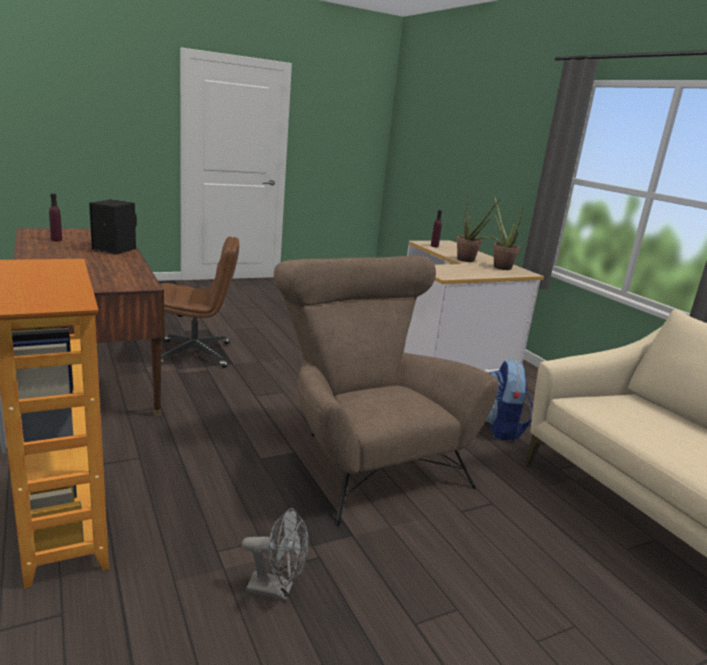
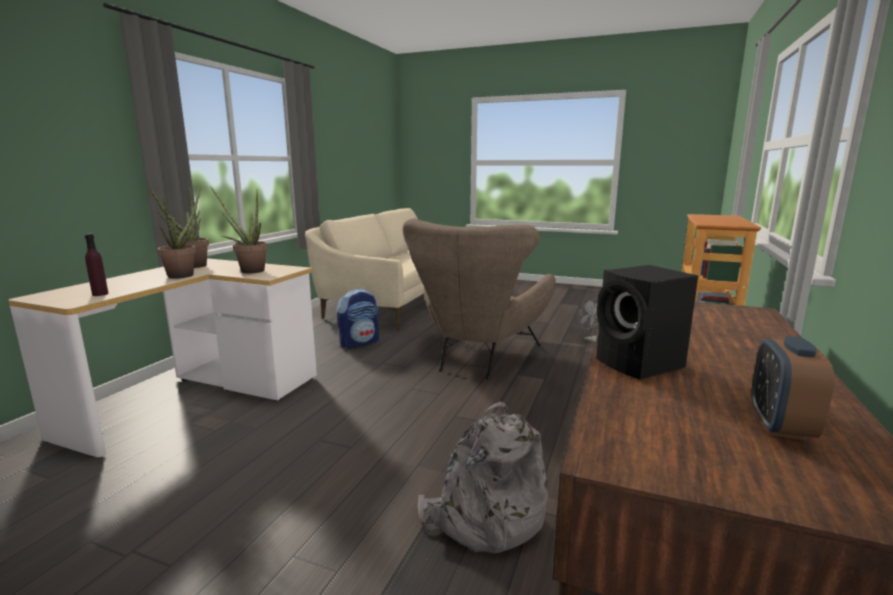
camera: 130 degrees left, 5 degrees down
purple bottle [49,193,62,241] -> alarm clock [752,336,834,440]
brown office chair [160,237,239,368] -> grey backpack [418,402,548,553]
none -> potted plant [210,186,268,273]

